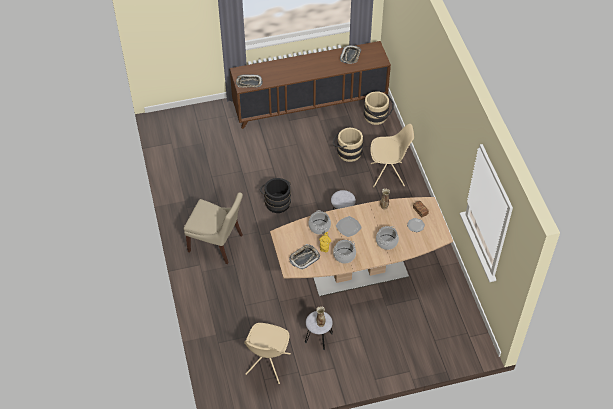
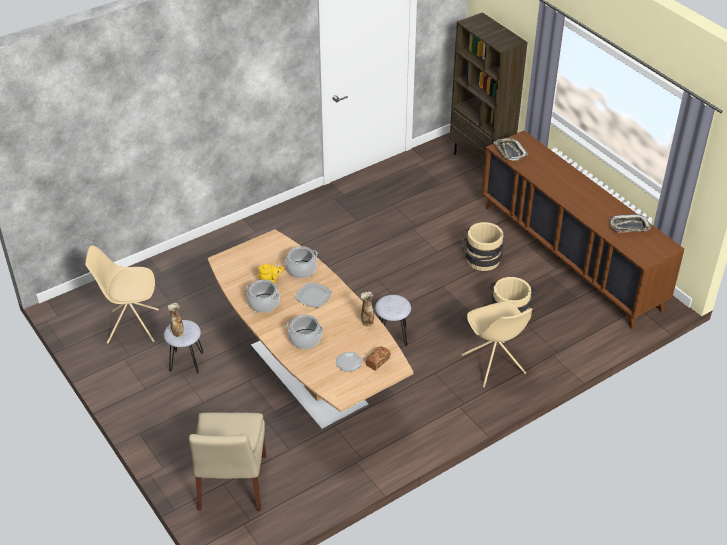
camera: 70 degrees right, 10 degrees down
beige chair [184,192,243,264] -> beige chair moved to [189,412,266,511]
black bucket [260,178,291,213] -> none
tray [289,244,320,270] -> none
beige bucket [364,91,394,125] -> beige bucket moved to [461,222,505,271]
none -> brown bookcase [450,12,528,166]

